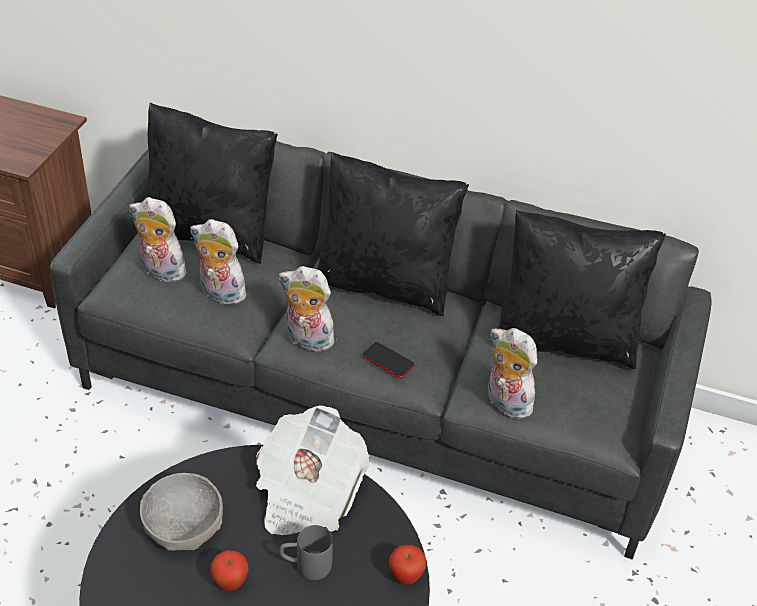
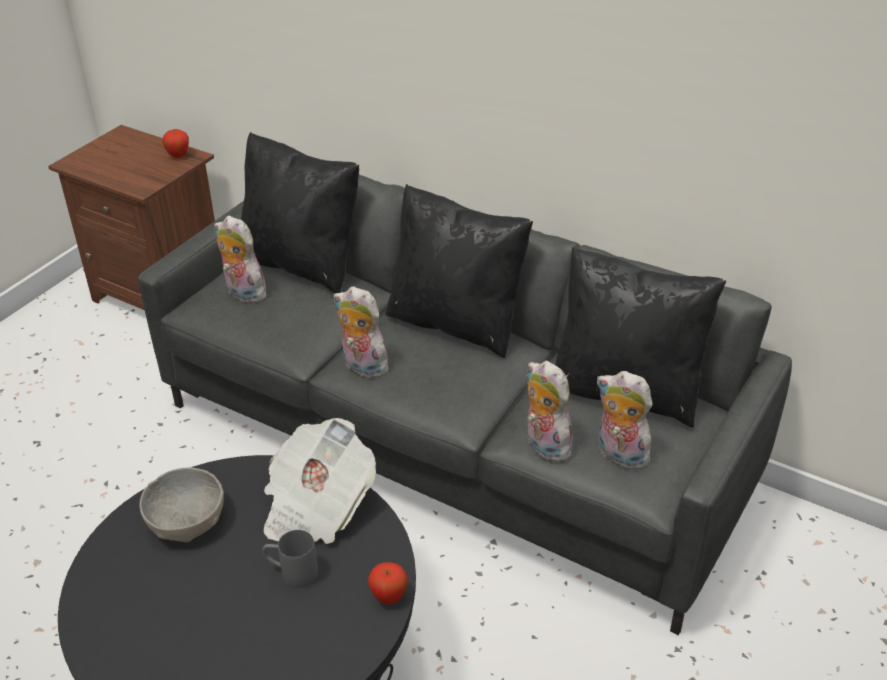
camera: 15 degrees right, 5 degrees down
plush toy [190,219,250,305] -> plush toy moved to [596,371,655,470]
apple [210,550,249,591] -> apple moved to [162,129,189,158]
phone [363,342,415,379] -> none

